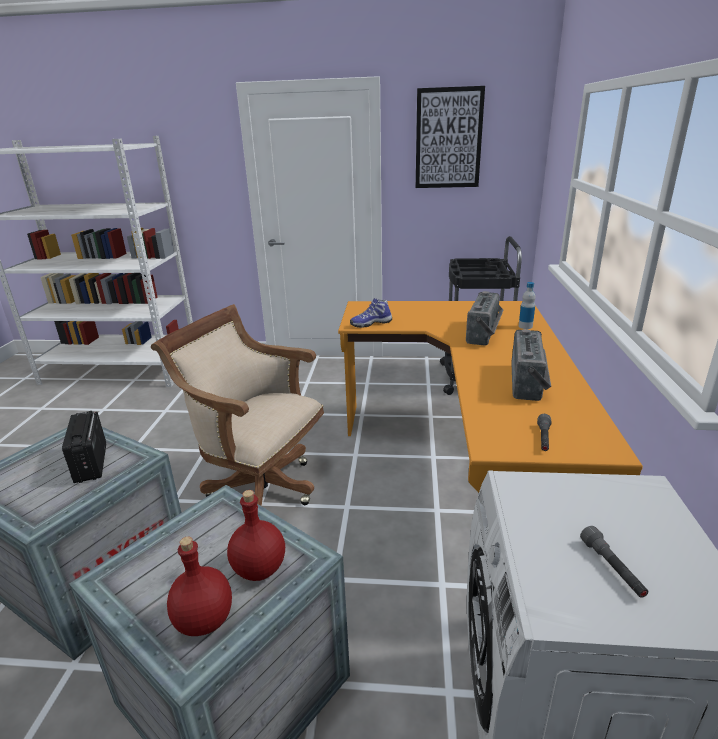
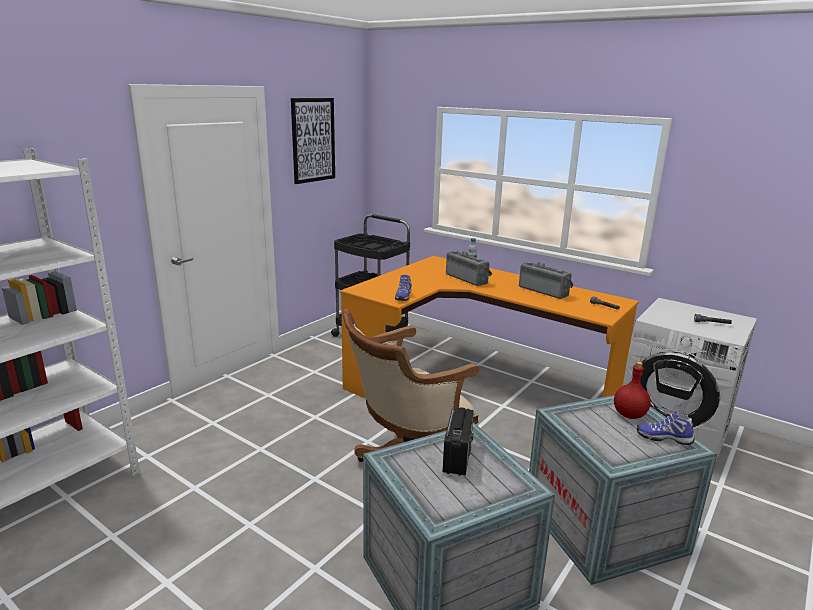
camera: 60 degrees left, 5 degrees down
radio [62,411,106,483] -> radio turned 90 degrees counterclockwise [443,407,474,476]
red bottle [167,536,232,636] -> shoe [637,411,694,445]

